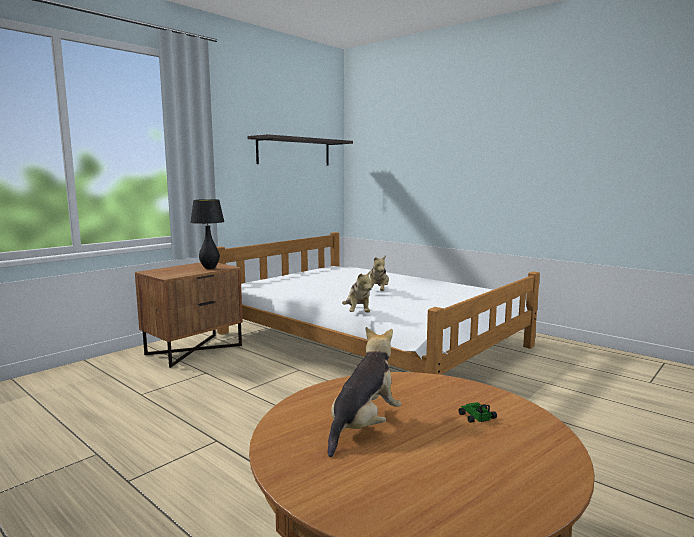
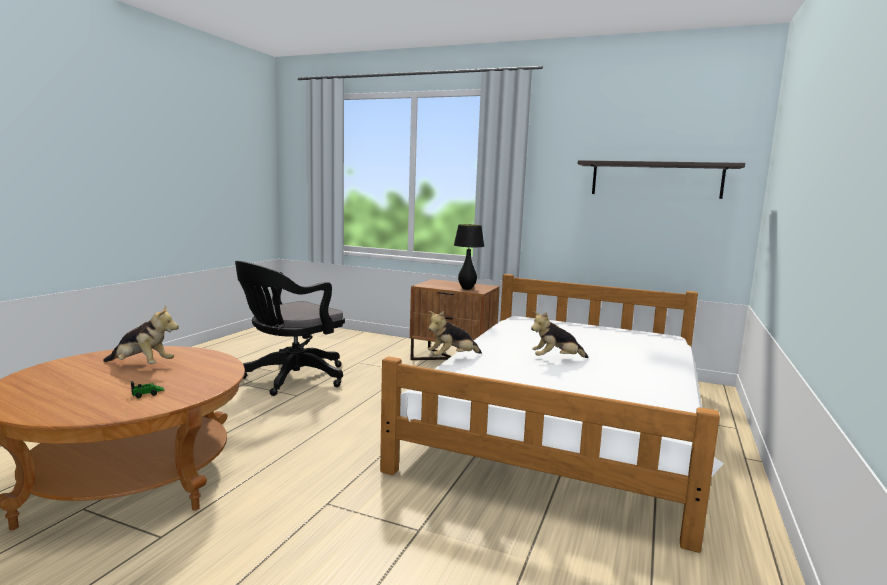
camera: 70 degrees right, 0 degrees up
none -> black office chair [235,261,345,396]

